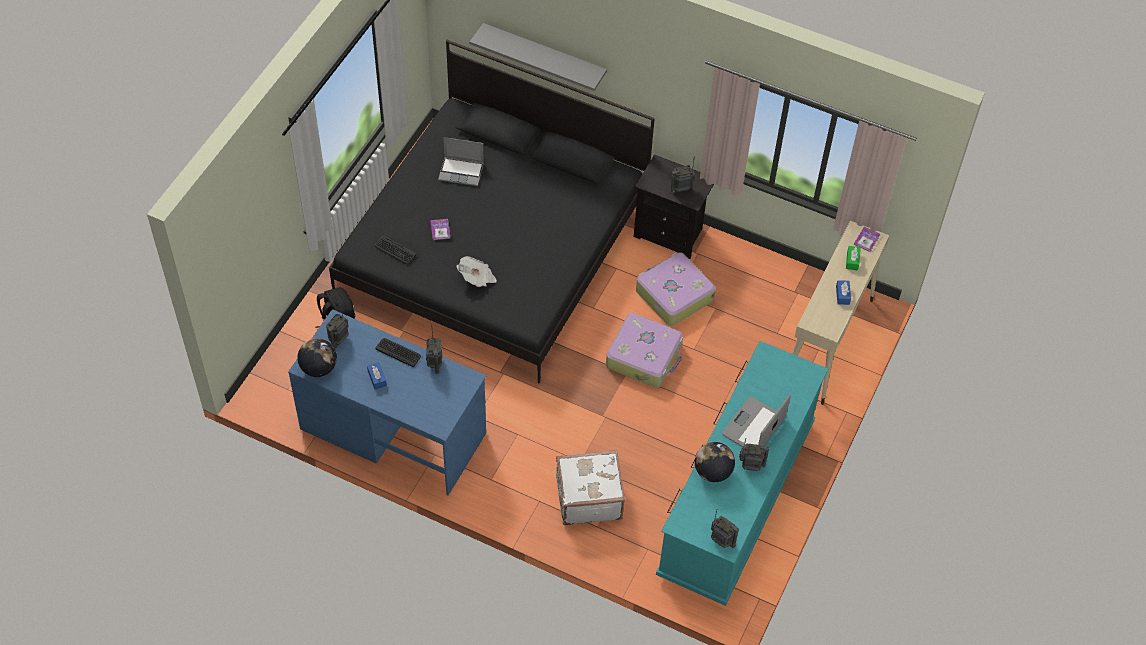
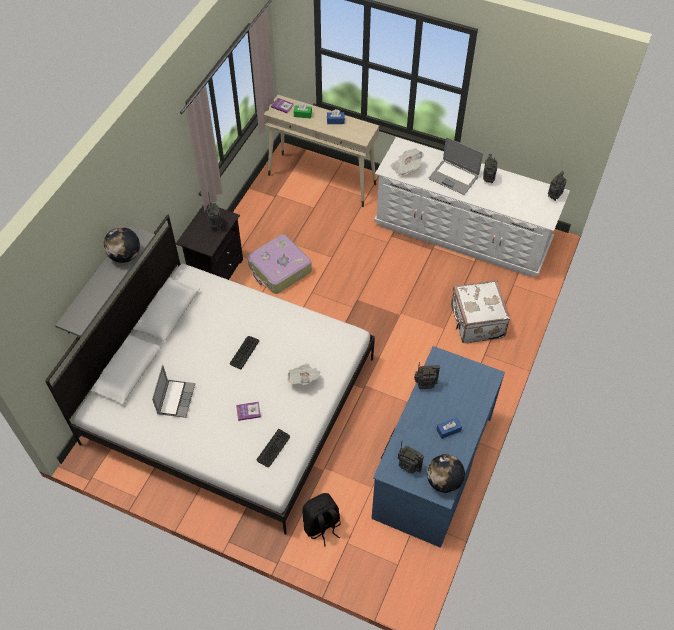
camera: 90 degrees left, 0 degrees up
black bed [329,40,655,384] -> white bed [45,215,375,535]
keyboard [375,338,421,367] -> keyboard moved to [230,336,259,369]
suitcase [606,313,683,388] -> none
turquoise dresser [656,341,828,606] -> white dresser [374,137,570,277]
globe [695,442,735,482] -> globe moved to [103,227,140,263]
none -> newspaper [391,148,424,176]

